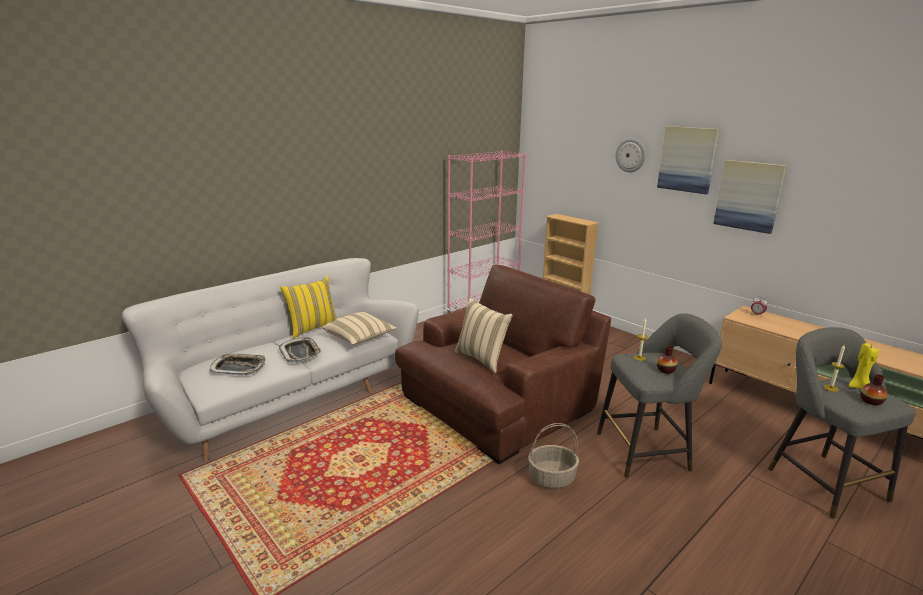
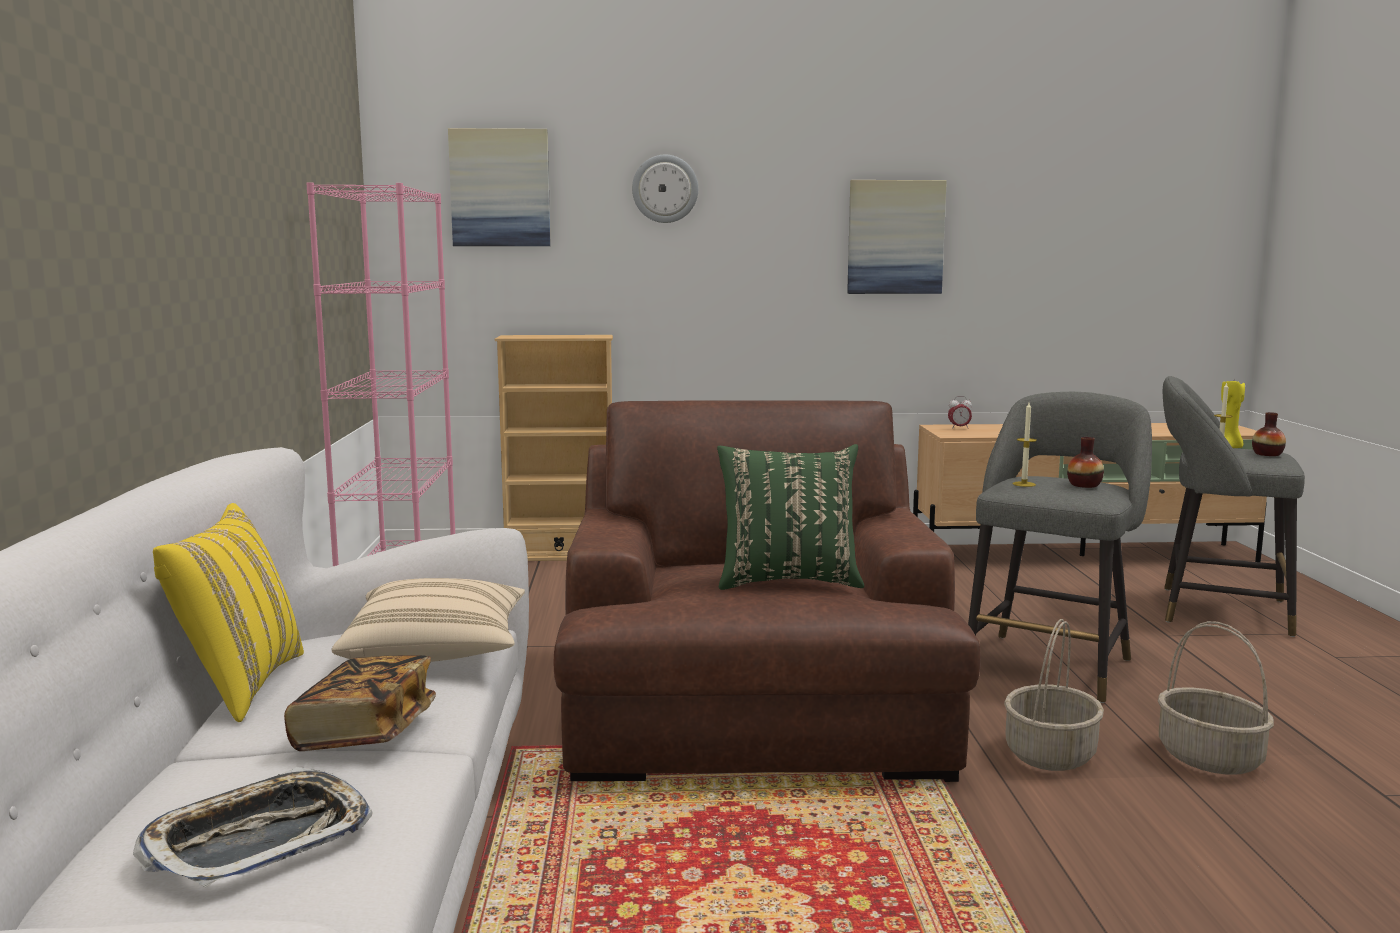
camera: 50 degrees left, 10 degrees down
tray [279,337,322,363] -> book [284,655,436,751]
beige pillow [454,298,513,373] -> green pillow [717,444,865,590]
picture [657,126,720,194] -> picture moved to [448,128,551,246]
none -> basket [1158,621,1274,775]

